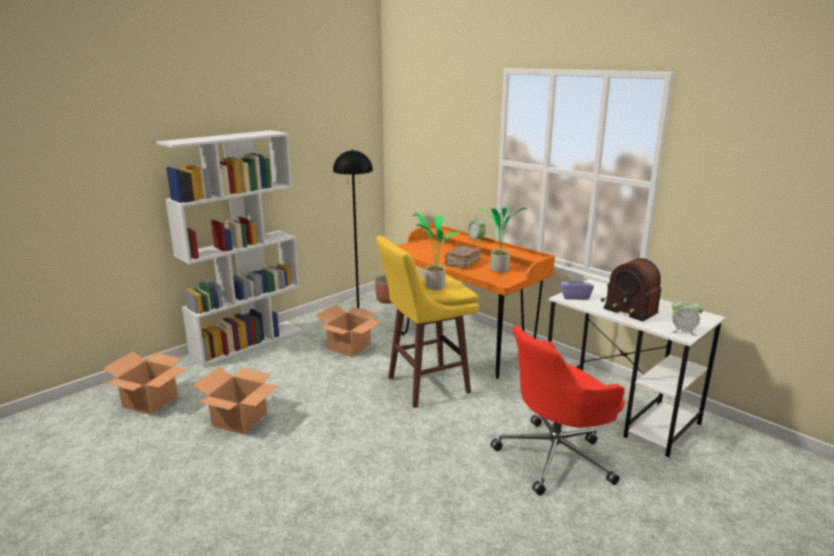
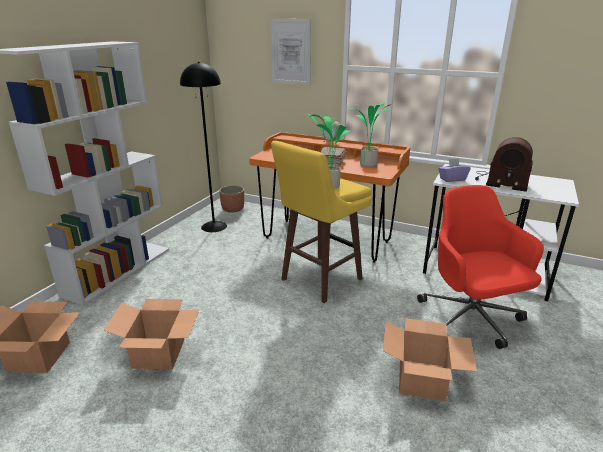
camera: 20 degrees left, 5 degrees up
cardboard box [316,305,381,357] -> cardboard box moved to [383,318,477,401]
red office chair [491,325,625,495] -> red office chair turned 120 degrees clockwise [417,185,544,349]
alarm clock [671,297,704,336] -> none
none -> picture [271,19,311,85]

